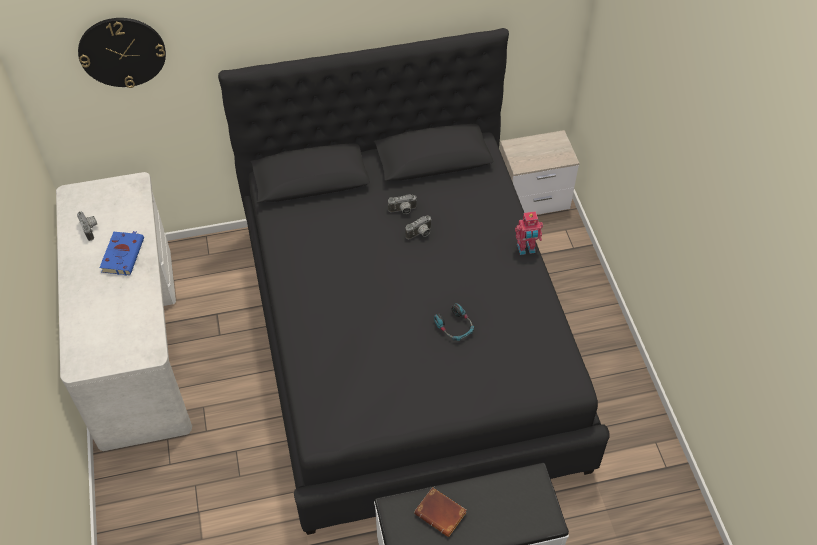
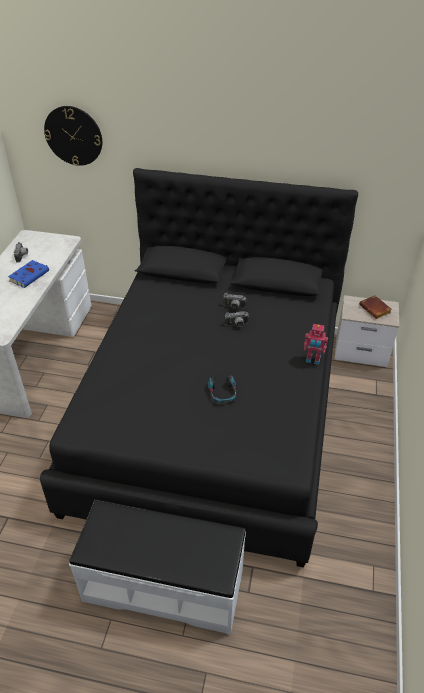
camera: 25 degrees right, 10 degrees down
brown book [414,487,467,537] -> brown book moved to [359,295,391,319]

